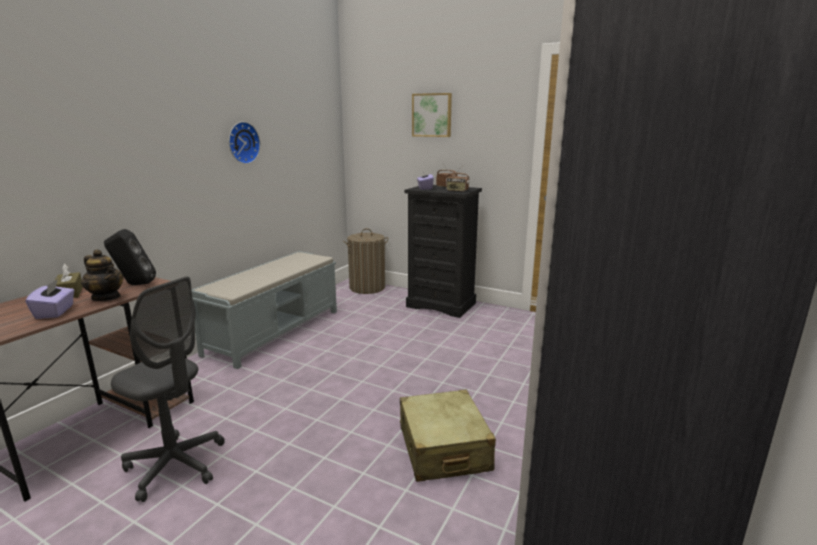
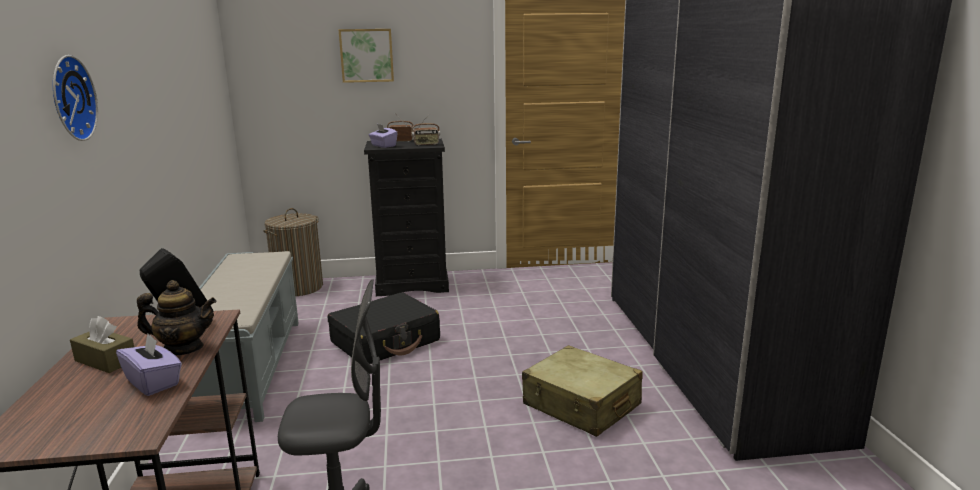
camera: 35 degrees left, 0 degrees up
wall clock [229,122,260,164] -> wall clock moved to [53,55,98,141]
none -> black suitcase [328,292,440,364]

